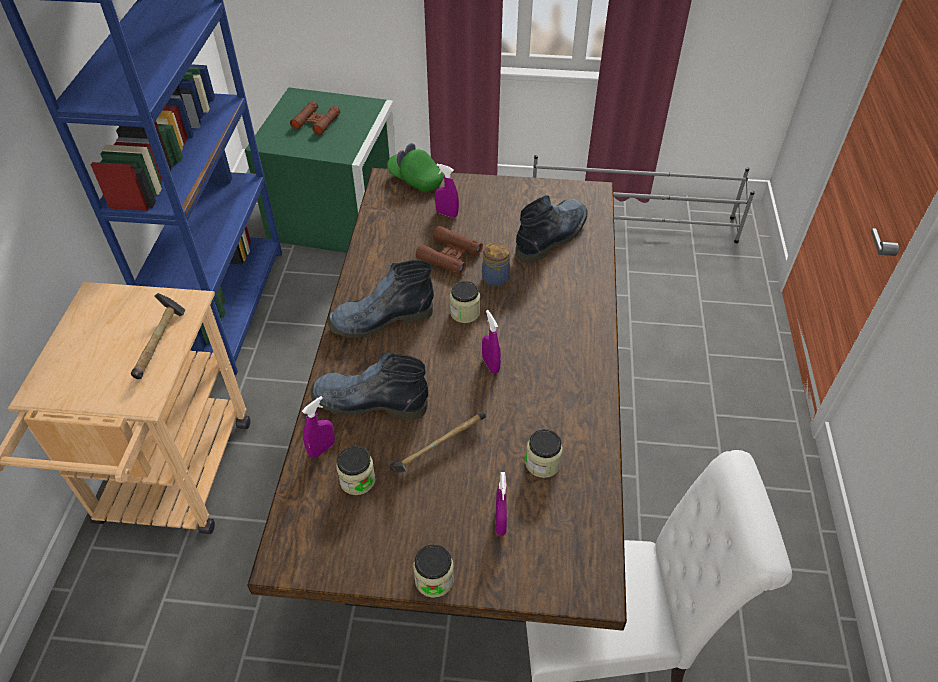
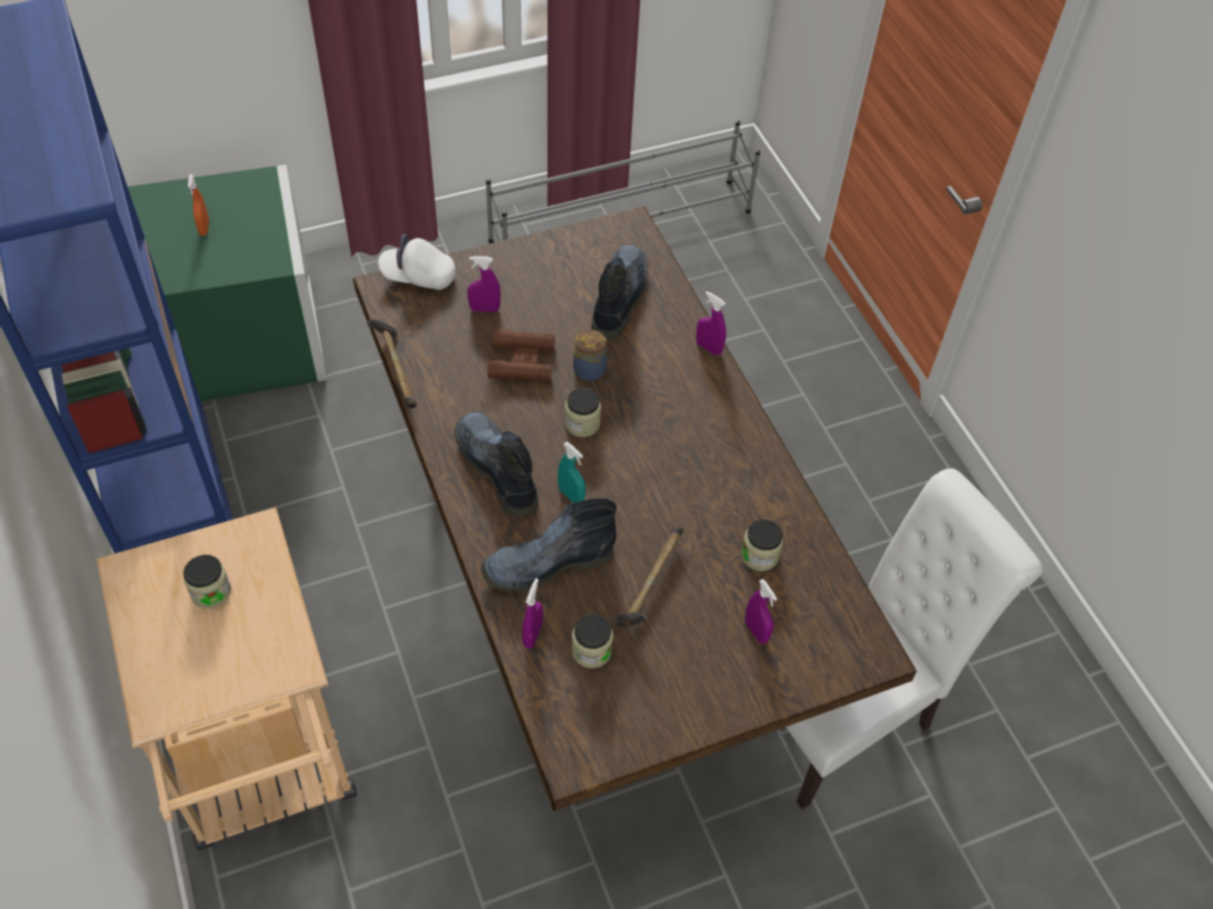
camera: 30 degrees left, 5 degrees up
hammer [131,293,186,379] -> hammer moved to [367,319,417,408]
brown binoculars [290,101,340,135] -> orange spray bottle [188,174,209,236]
boot [327,260,434,338] -> boot turned 105 degrees clockwise [455,412,538,518]
green cap [387,143,443,192] -> white cap [378,234,456,290]
jar [413,544,454,598] -> jar moved to [183,555,231,608]
purple spray bottle [482,310,501,374] -> purple spray bottle moved to [696,291,726,355]
none -> turquoise spray bottle [558,442,586,503]

